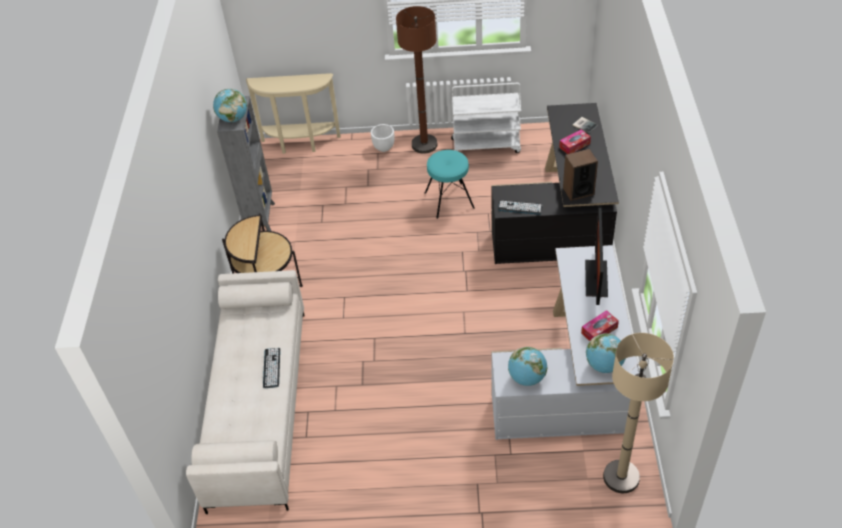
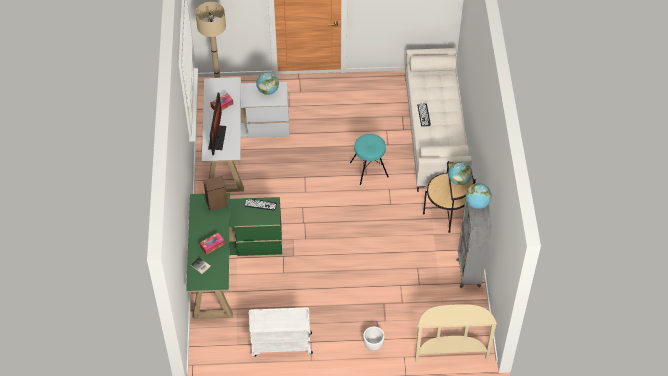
camera: 175 degrees right, 5 degrees up
brown floor lamp [396,6,438,154] -> none
turquoise stool [425,150,475,219] -> turquoise stool moved to [350,134,389,185]
black desk [491,103,619,264] -> green desk [186,193,282,319]
globe [586,333,626,373] -> globe moved to [448,161,473,185]

